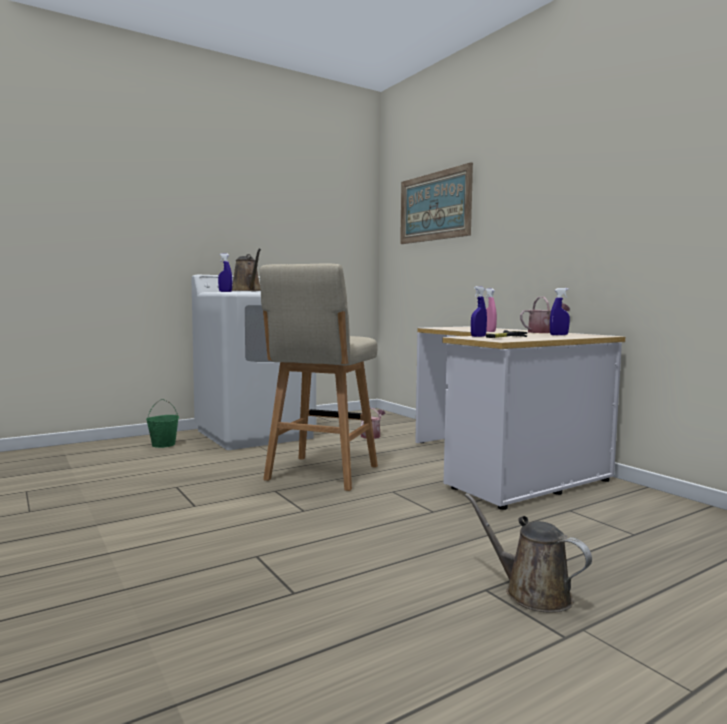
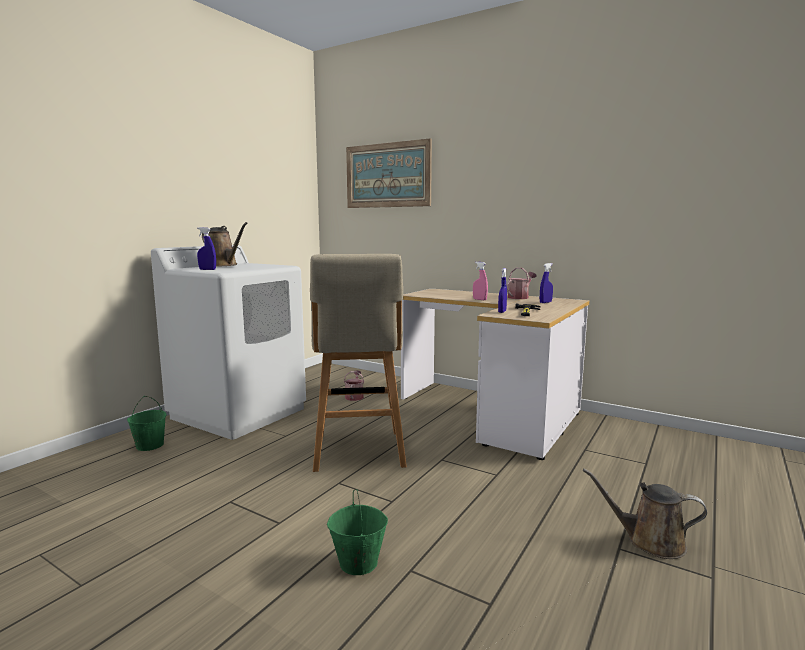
camera: 25 degrees left, 5 degrees up
none -> green bucket [327,489,388,575]

